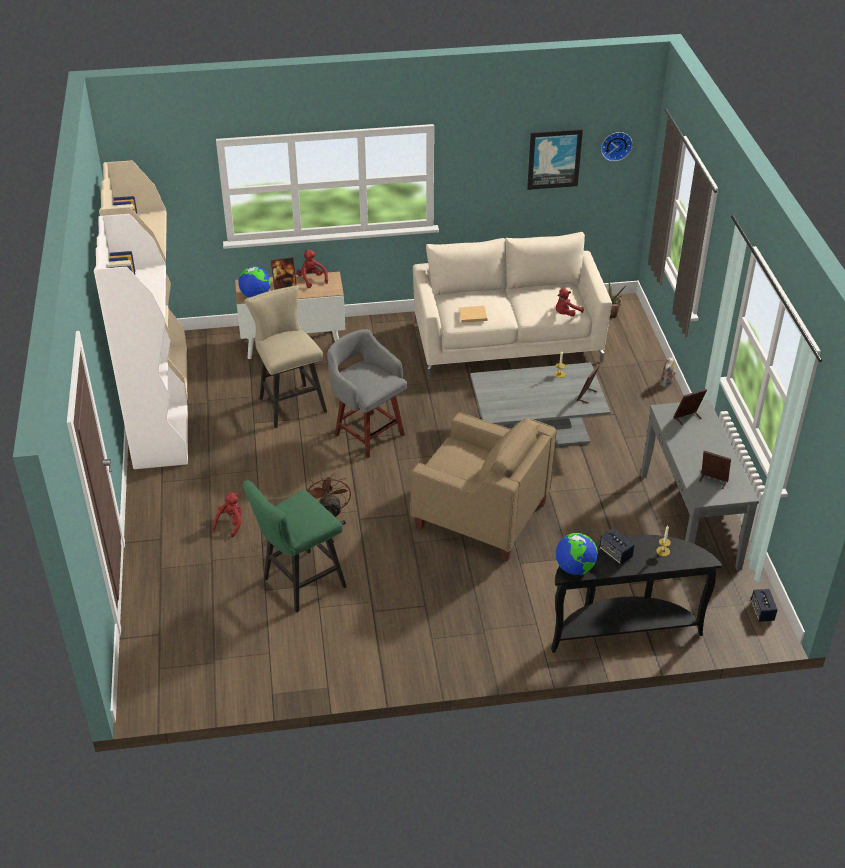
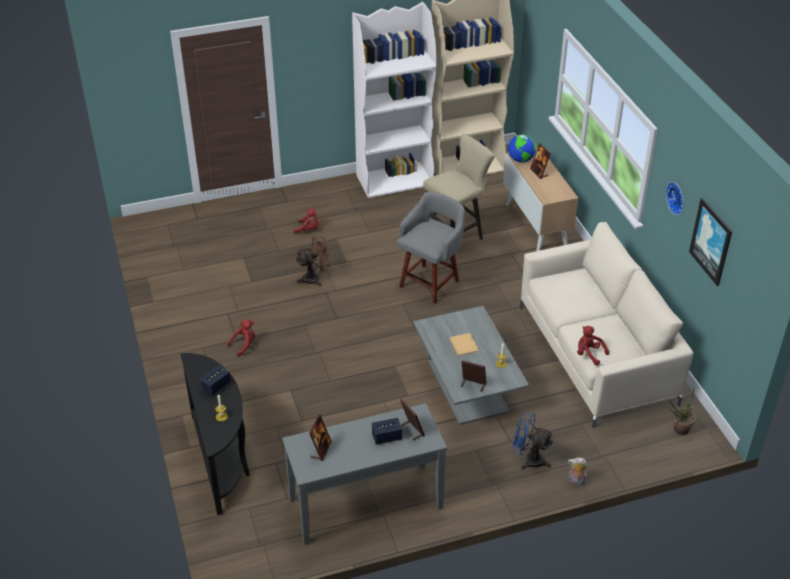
camera: 80 degrees right, 0 degrees up
green stool [243,480,347,613] -> none
red plush toy [296,249,328,288] -> red plush toy moved to [227,319,255,356]
beige armchair [410,412,557,561] -> none
beige book [458,306,488,323] -> beige book moved to [449,333,479,357]
globe [556,533,598,575] -> none
wall clock [601,132,633,161] -> wall clock moved to [666,182,684,215]
speaker [751,589,778,622] -> speaker moved to [372,418,402,445]
none -> blue fan [511,412,553,470]

